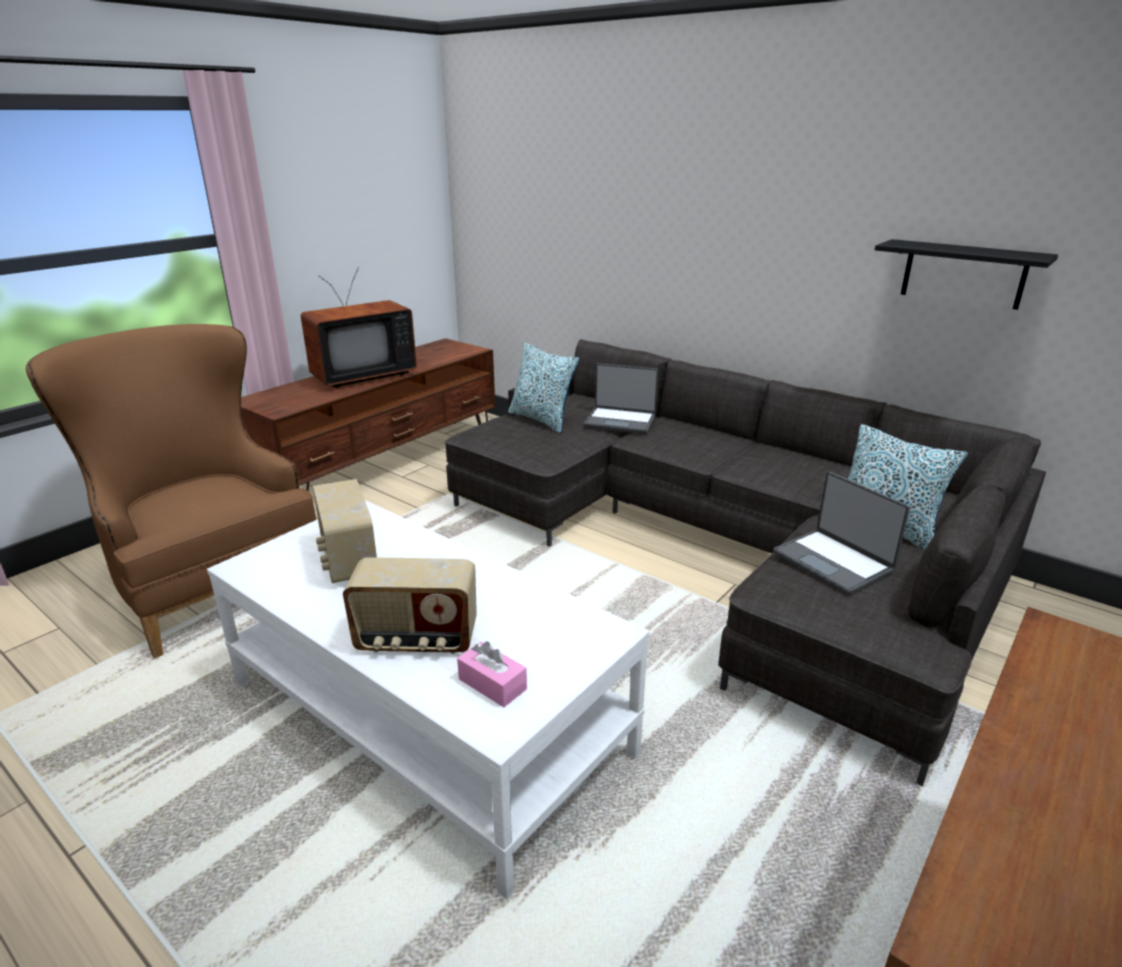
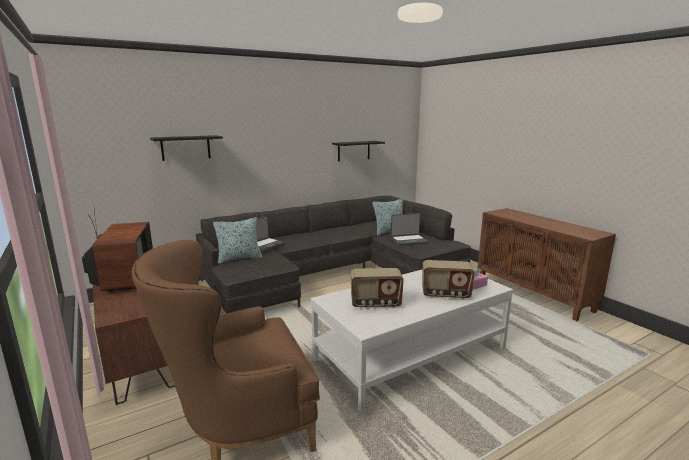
camera: 70 degrees left, 10 degrees down
radio [343,557,477,654] -> radio turned 75 degrees clockwise [422,260,475,299]
none -> black shelf [150,135,223,161]

